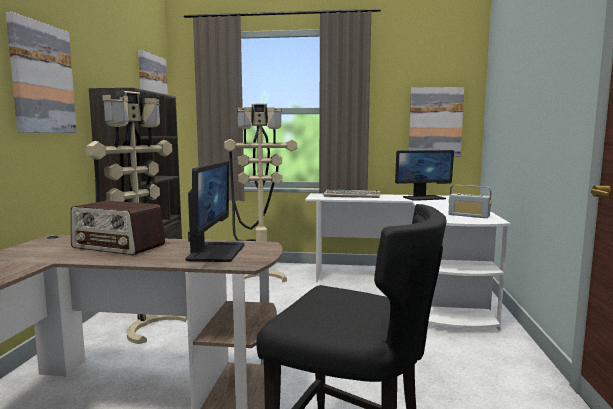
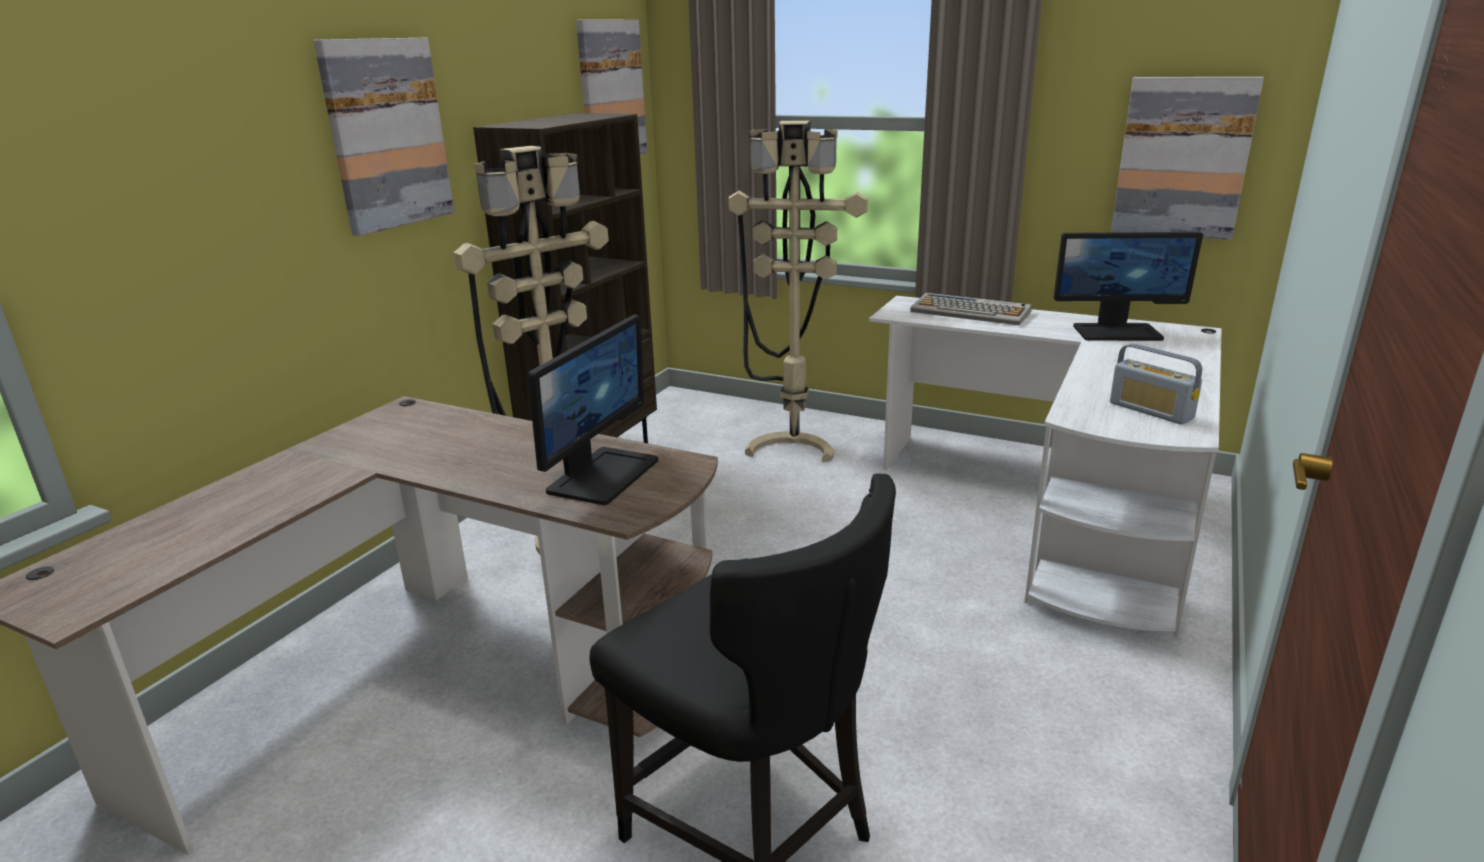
camera: 20 degrees right, 15 degrees up
radio [71,201,165,255] -> none

